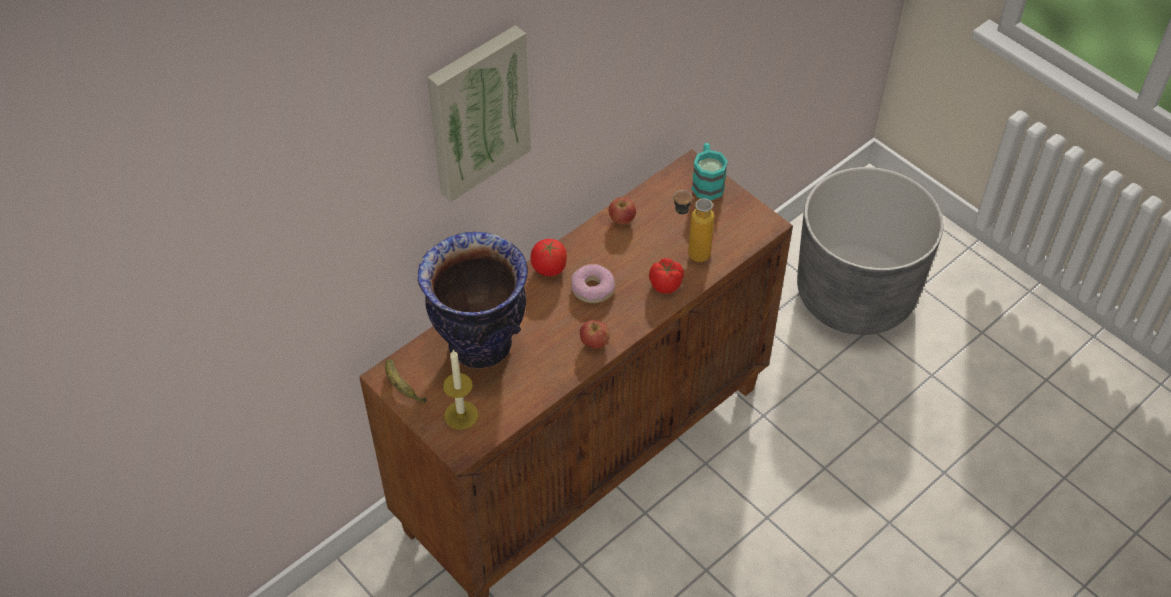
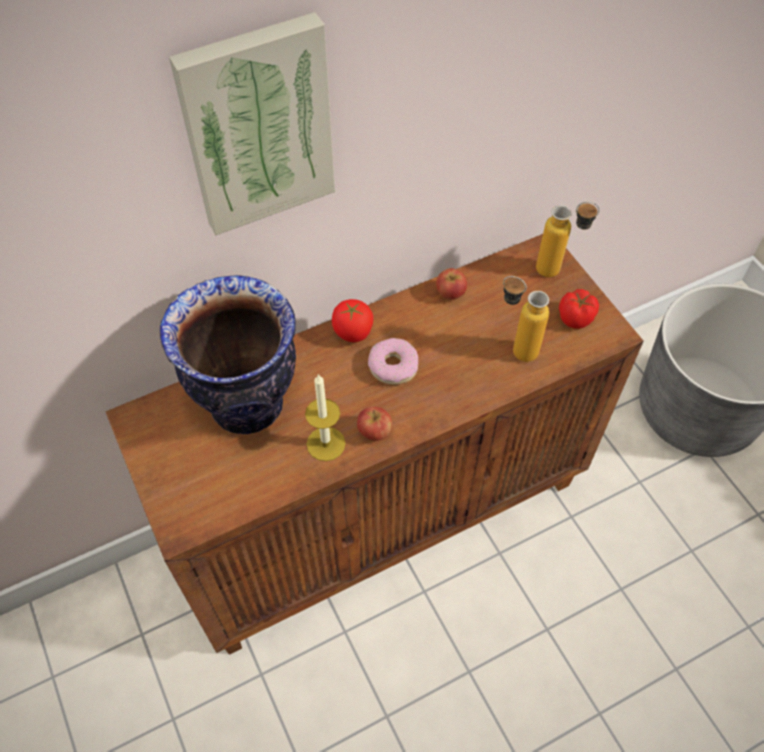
camera: 15 degrees right, 5 degrees up
banana [385,359,426,403] -> none
candle [443,350,478,430] -> candle moved to [305,374,346,461]
tomato [649,258,684,294] -> tomato moved to [559,289,599,329]
turquoise mug [692,143,728,201] -> bottle [536,201,600,278]

